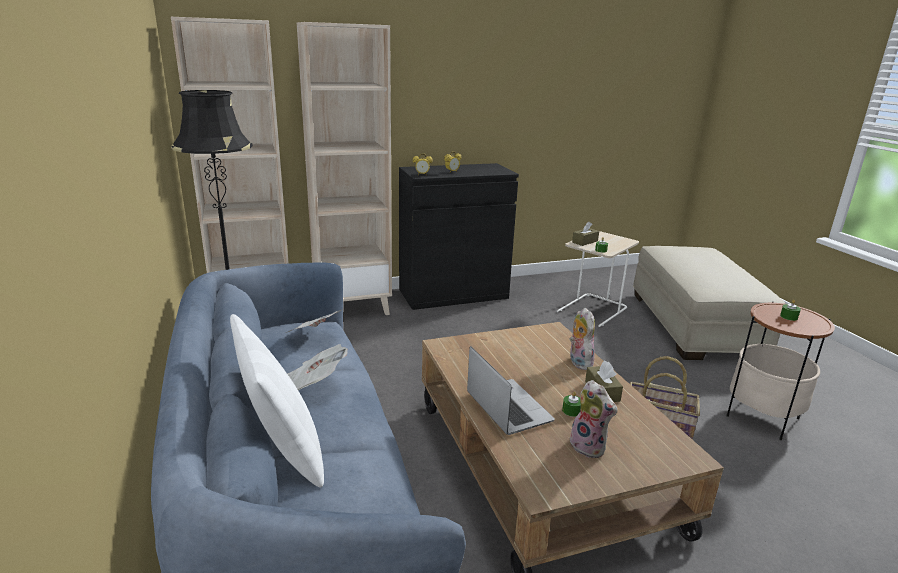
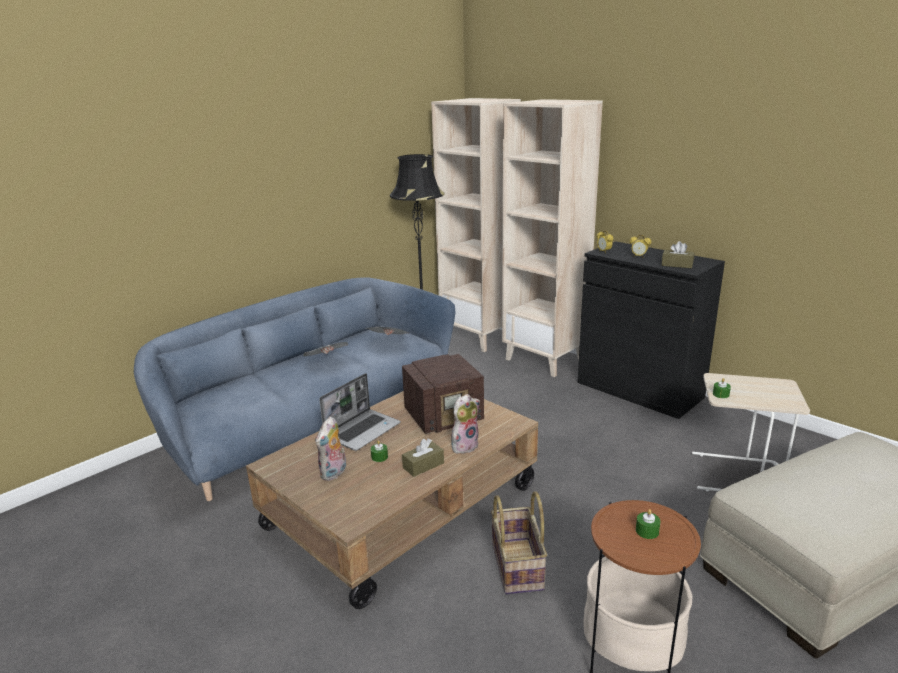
camera: 65 degrees right, 0 degrees up
white pillow [230,314,324,488] -> none
brown tissue box [572,221,599,246] -> brown tissue box moved to [661,241,694,268]
none -> radio [402,354,484,434]

